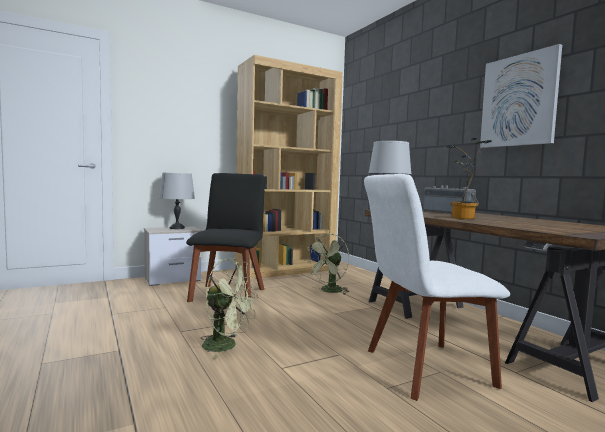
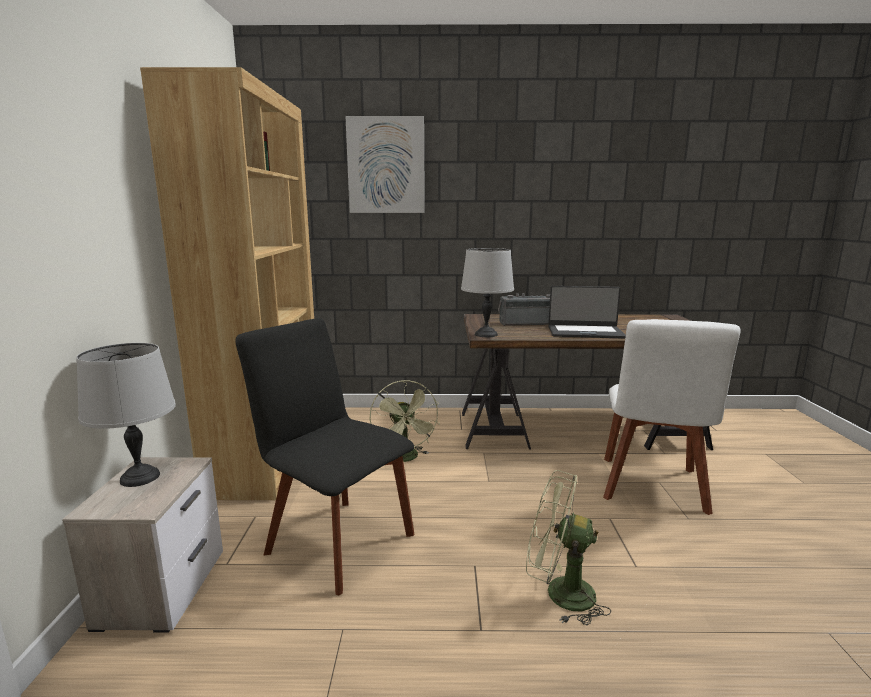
camera: 60 degrees left, 10 degrees up
green fan [201,259,258,359] -> green fan turned 120 degrees counterclockwise [526,470,611,625]
potted plant [446,138,492,219] -> laptop [548,286,626,339]
picture [480,44,562,148] -> picture moved to [345,116,425,213]

